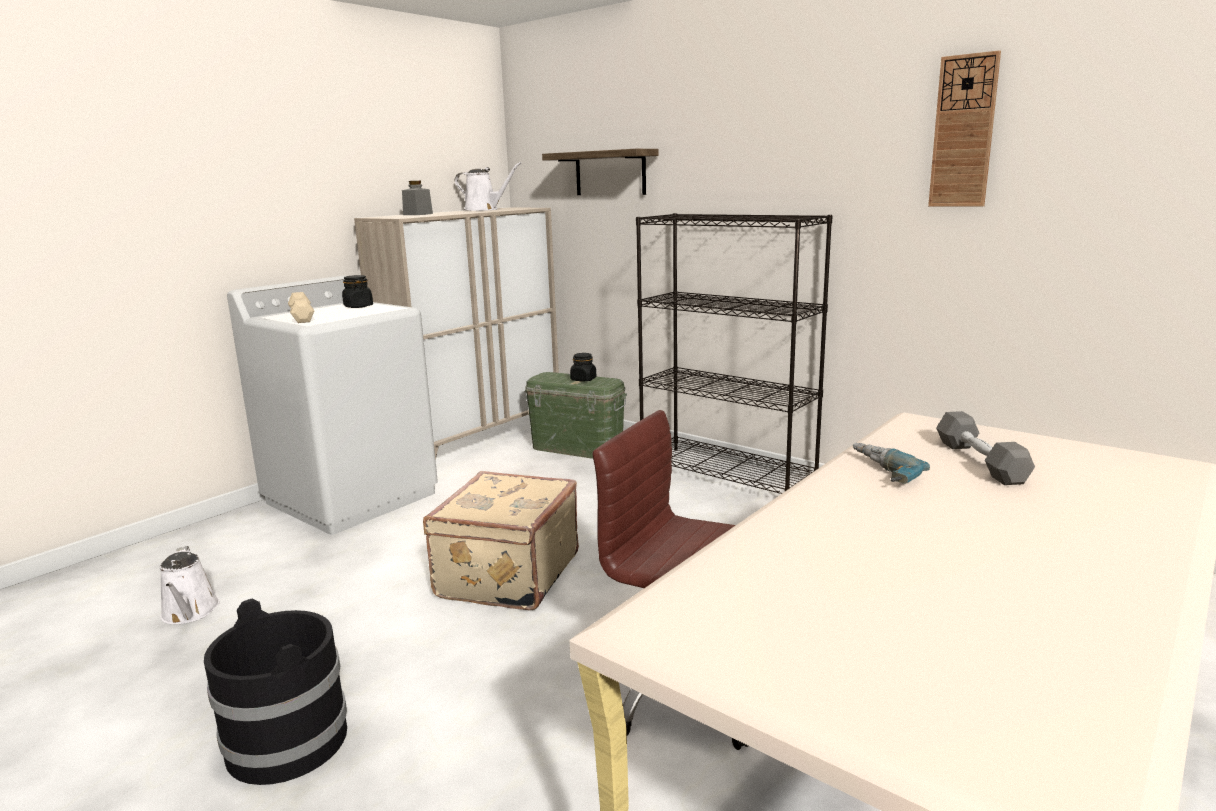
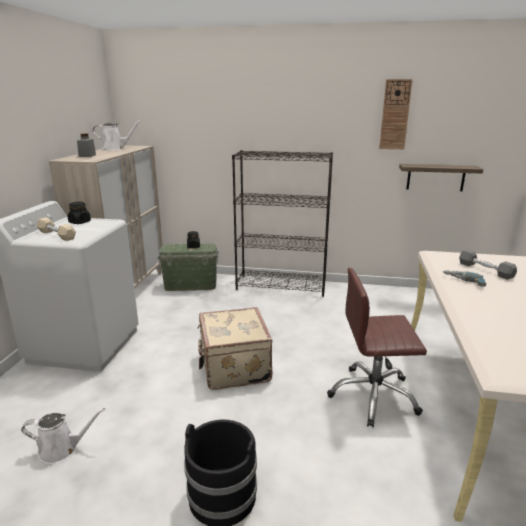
camera: 30 degrees left, 5 degrees up
white watering can [160,546,220,625] -> white watering can turned 45 degrees counterclockwise [21,408,105,464]
shelf [542,149,659,195] -> shelf moved to [399,164,483,191]

